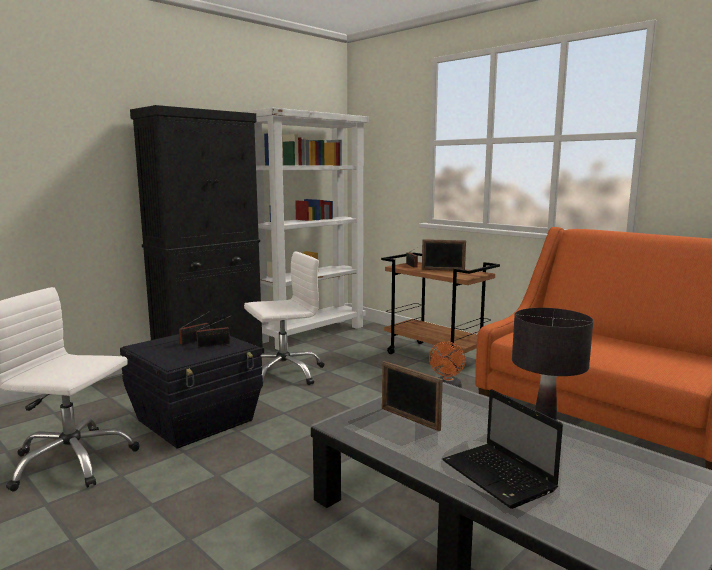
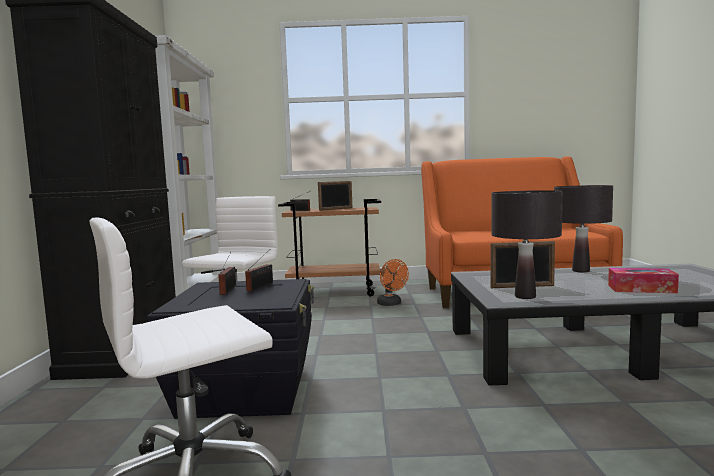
camera: 45 degrees left, 5 degrees down
laptop [442,389,563,509] -> tissue box [608,268,679,293]
none -> black table lamp [492,190,563,299]

